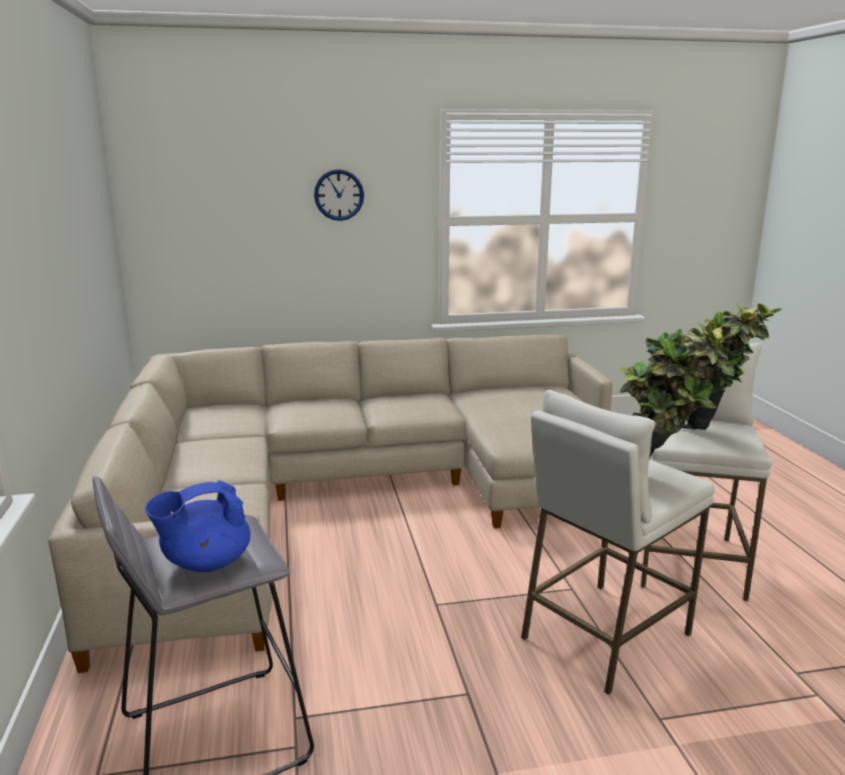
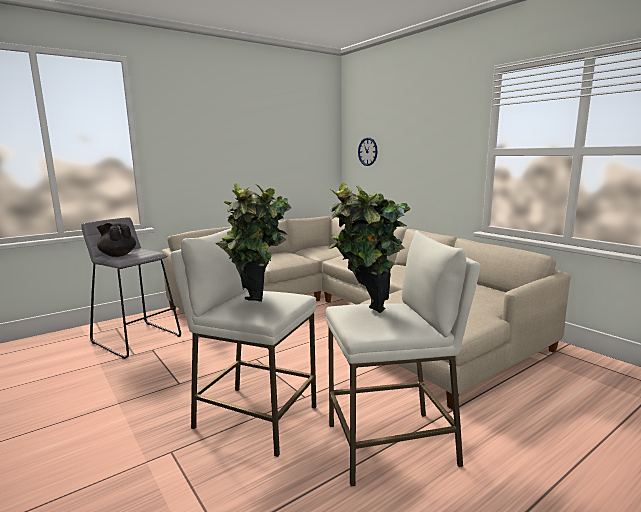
camera: 65 degrees right, 5 degrees down
blue teapot [145,480,250,572] -> black teapot [97,221,136,257]
wall clock [314,169,364,221] -> wall clock moved to [358,137,378,166]

